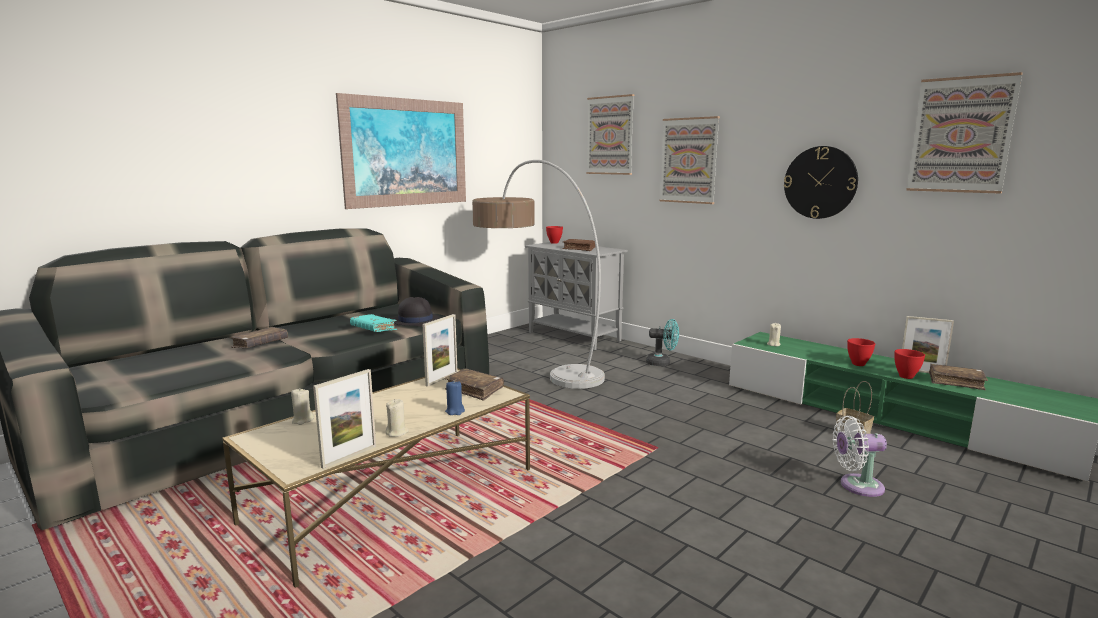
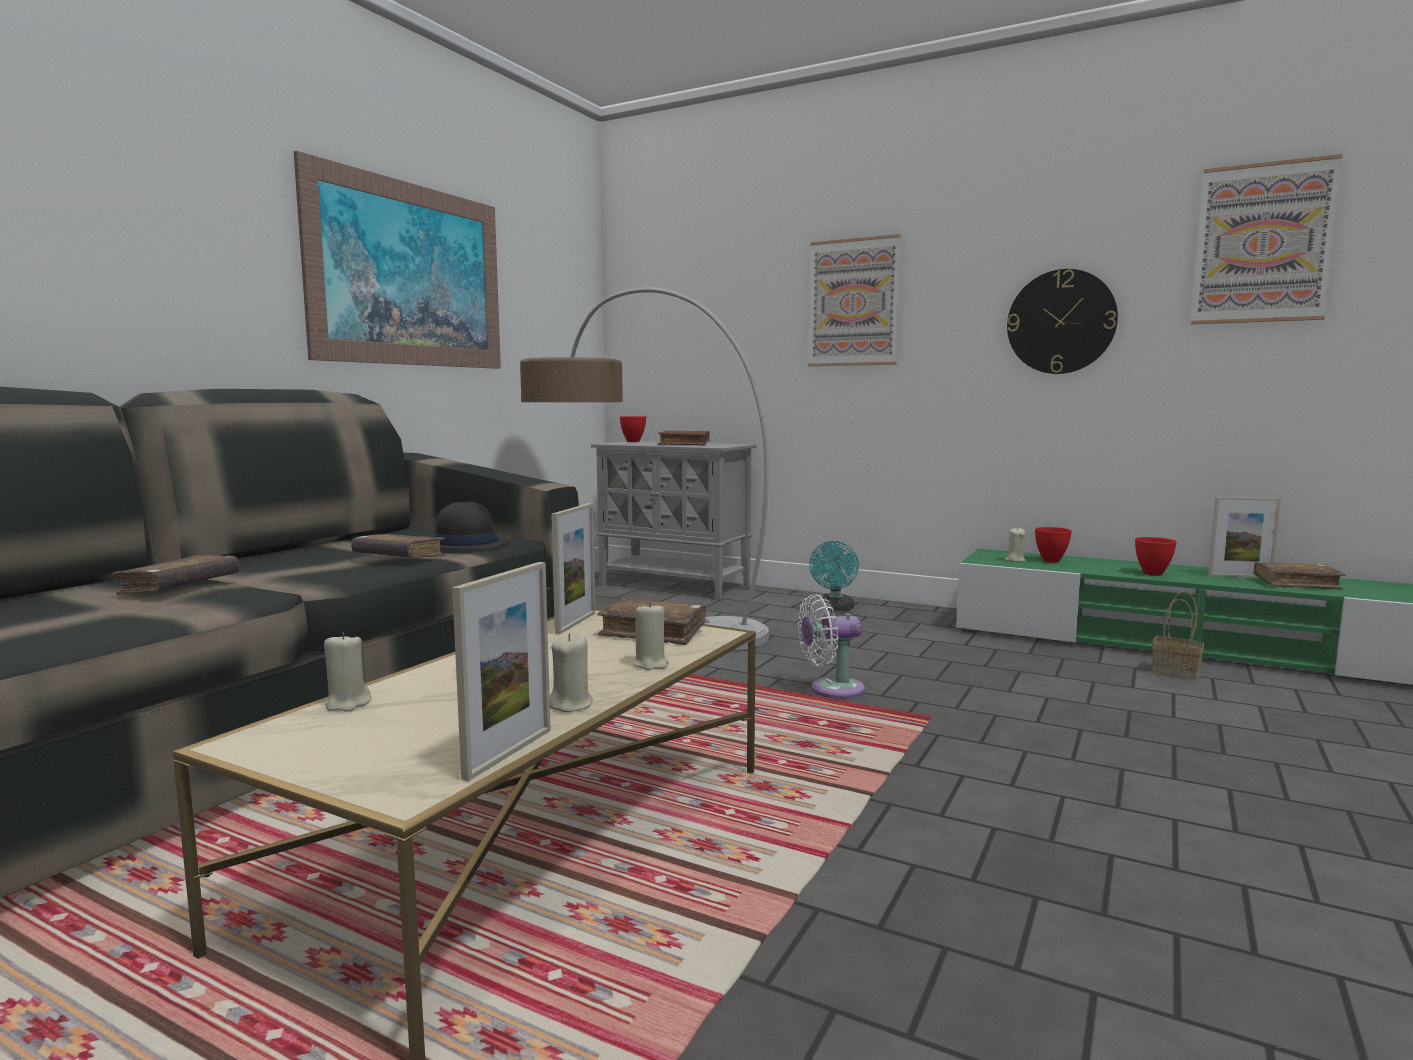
camera: 15 degrees left, 5 degrees down
turquoise book [350,314,397,332] -> brown book [351,534,445,558]
blue candle [445,381,465,415] -> beige candle [633,602,669,670]
picture [586,94,634,175] -> none
turquoise fan [646,319,679,366] -> turquoise fan turned 105 degrees clockwise [809,541,859,612]
white fan [832,416,887,497] -> white fan moved to [797,594,865,699]
red bowl [894,349,925,379] -> red bowl moved to [1035,527,1072,563]

